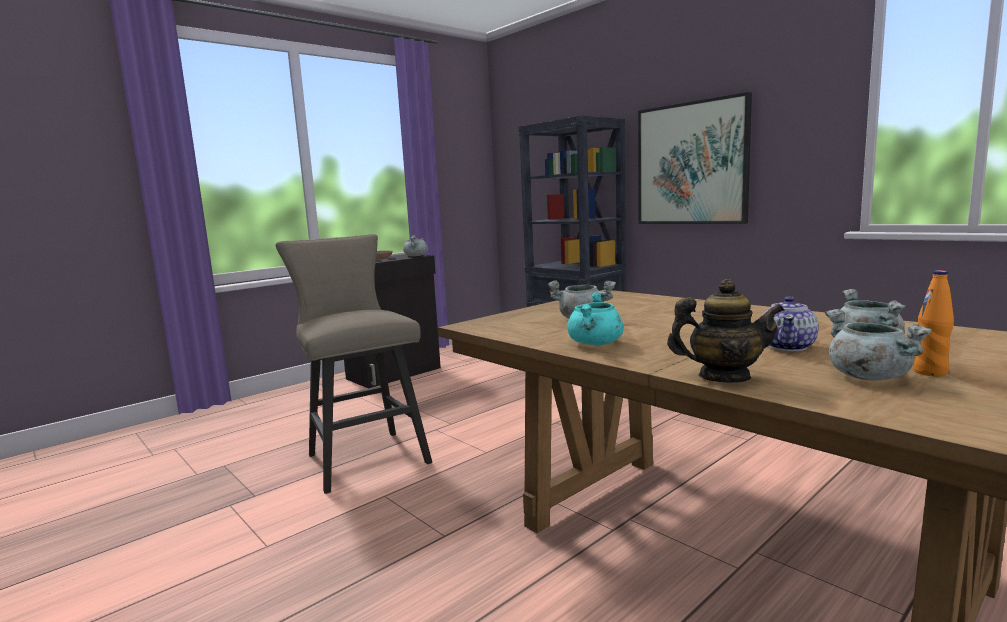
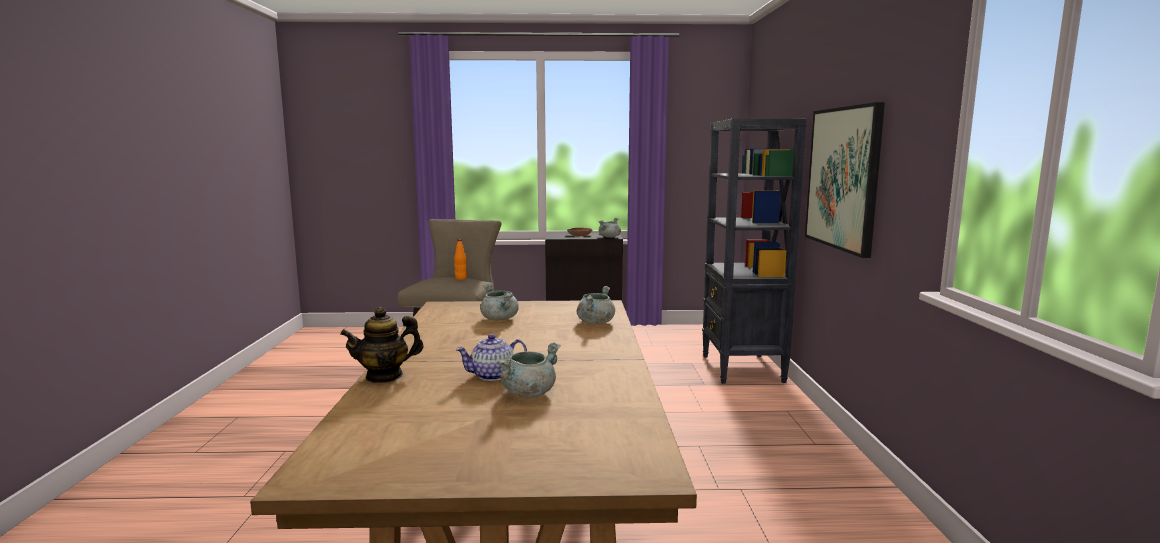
camera: 40 degrees right, 0 degrees up
turquoise cooking pot [567,292,624,345] -> none
teapot [667,279,784,383] -> teapot turned 105 degrees clockwise [340,307,423,383]
grey cooking pot [825,309,933,381] -> grey cooking pot moved to [577,286,615,324]
orange bottle [913,270,954,377] -> orange bottle moved to [454,239,467,280]

